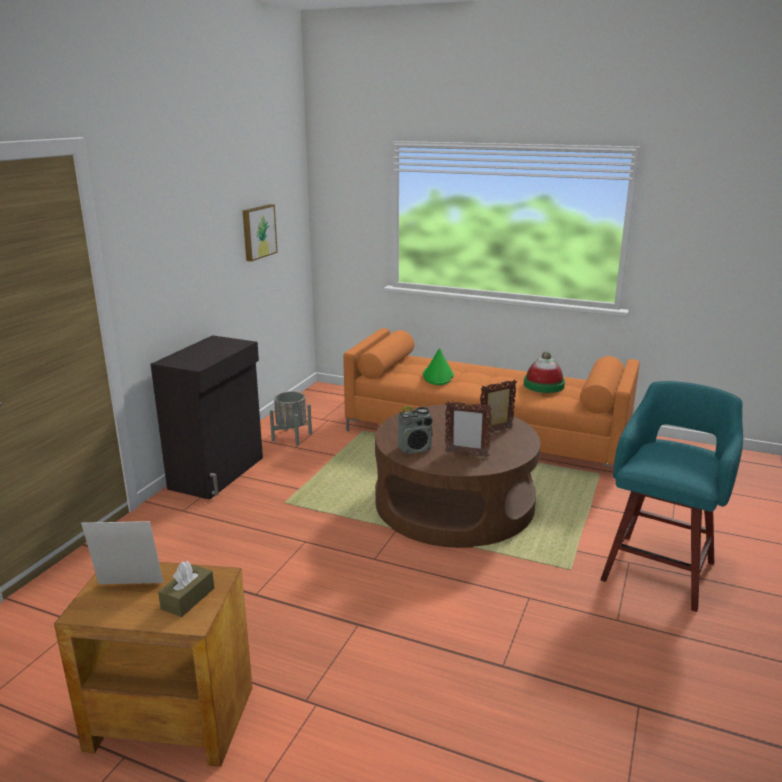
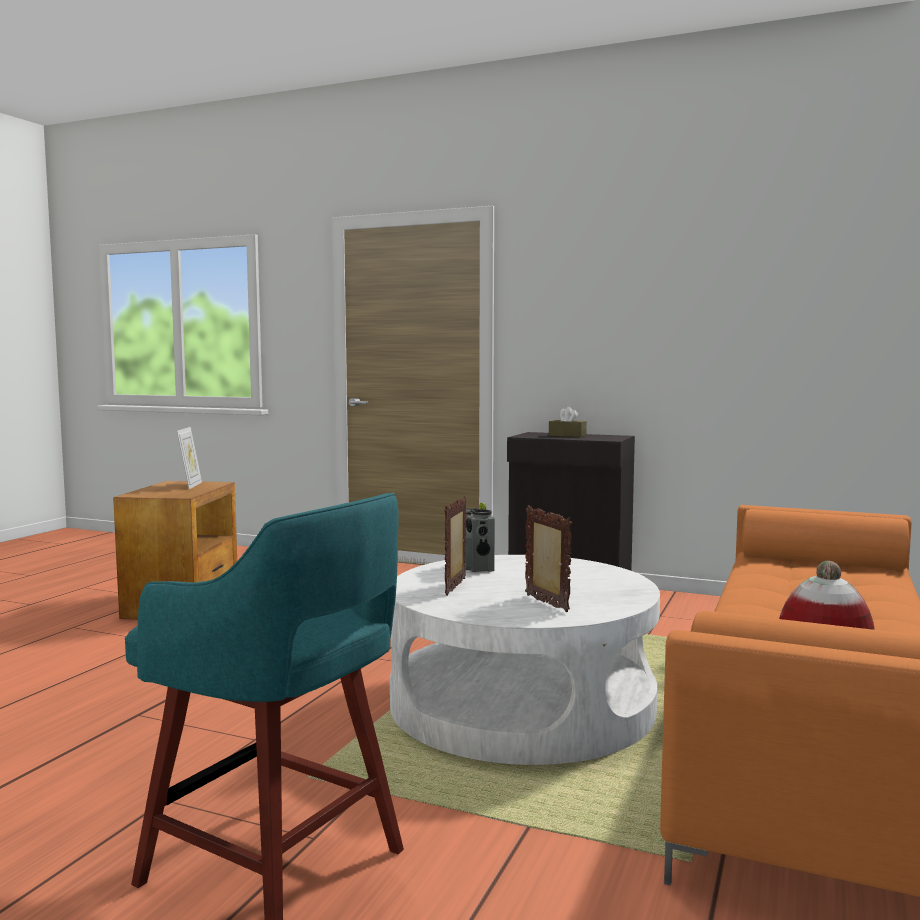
camera: 90 degrees right, 15 degrees down
brown tissue box [158,561,214,617] -> brown tissue box moved to [549,407,587,437]
picture [243,204,278,261] -> none
grey planter [270,391,312,446] -> none
brown coffee table [375,405,541,548] -> white coffee table [389,555,660,765]
green hat [423,348,454,385] -> none

